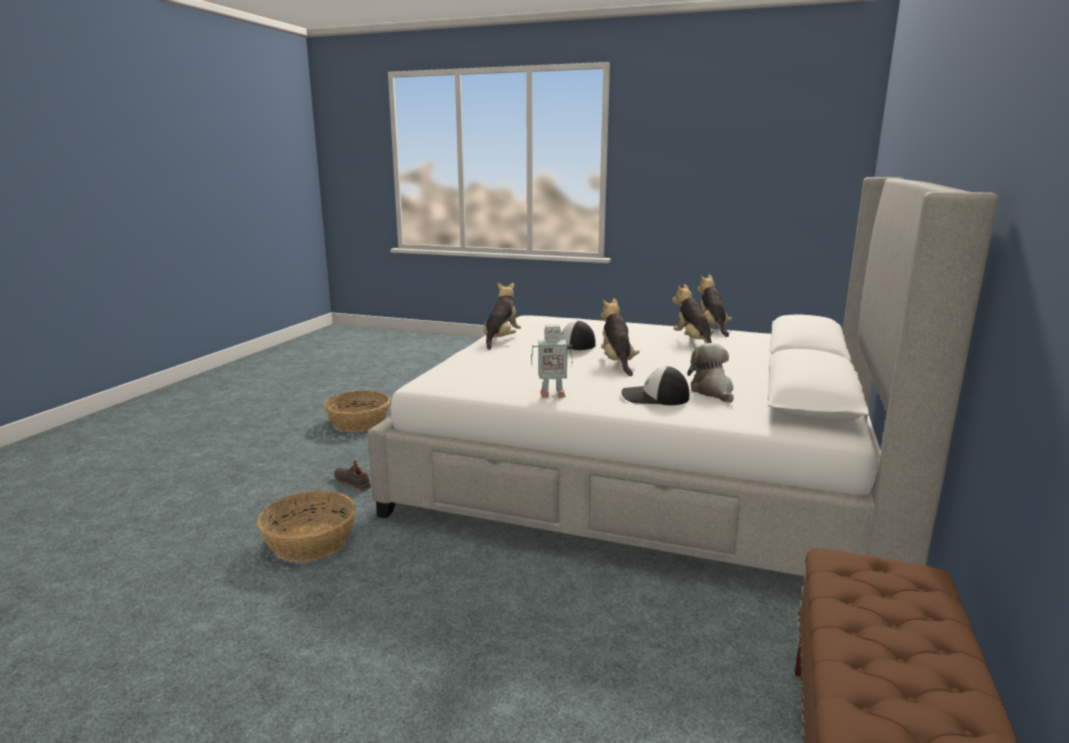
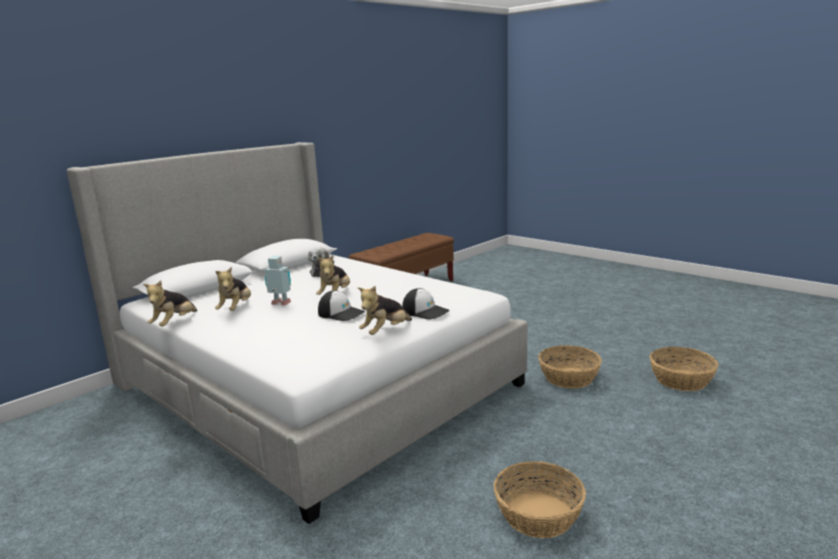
camera: 155 degrees left, 0 degrees up
black shoe [334,460,371,490] -> none
toy robot [531,324,573,398] -> toy robot moved to [265,256,291,305]
cap [621,367,689,405] -> cap moved to [402,288,450,320]
none -> basket [650,347,718,391]

